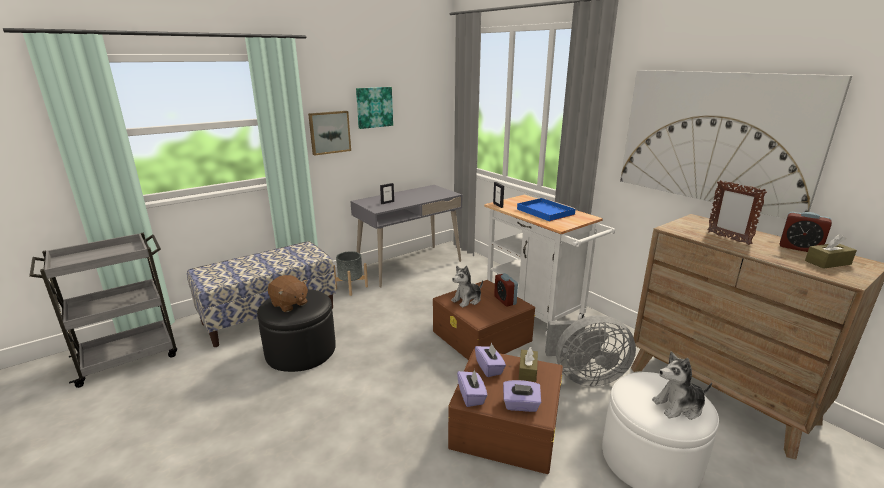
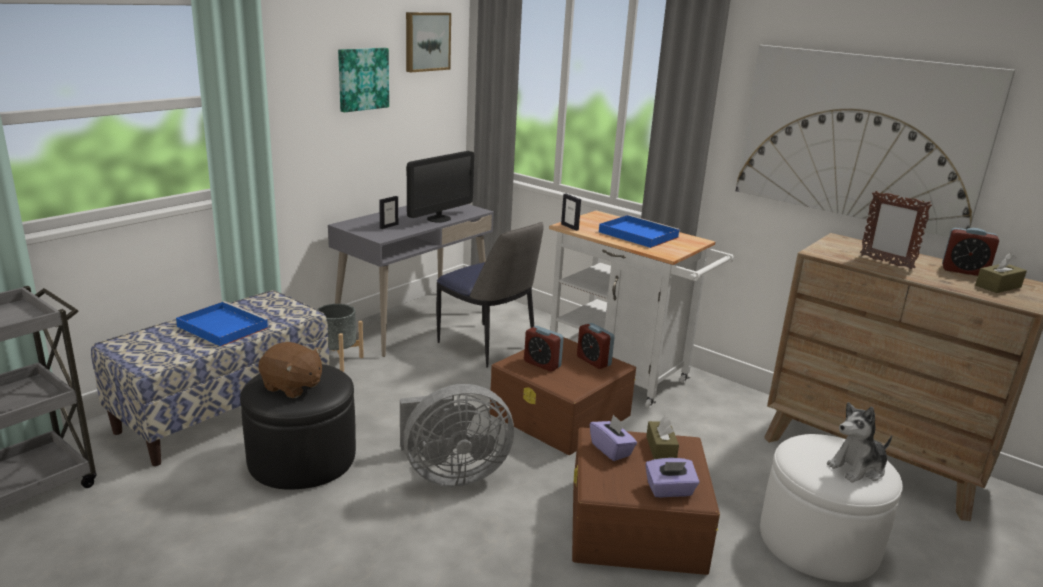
camera: 15 degrees left, 0 degrees up
picture [308,111,351,155] -> picture moved to [406,12,451,72]
plush toy [451,266,483,308] -> alarm clock [524,326,564,372]
purple tissue box [457,369,488,407] -> none
grey fan [545,315,636,386] -> grey fan moved to [400,384,514,487]
none -> blue tray [176,301,269,347]
none -> monitor [407,151,474,223]
none -> chair [436,222,544,368]

